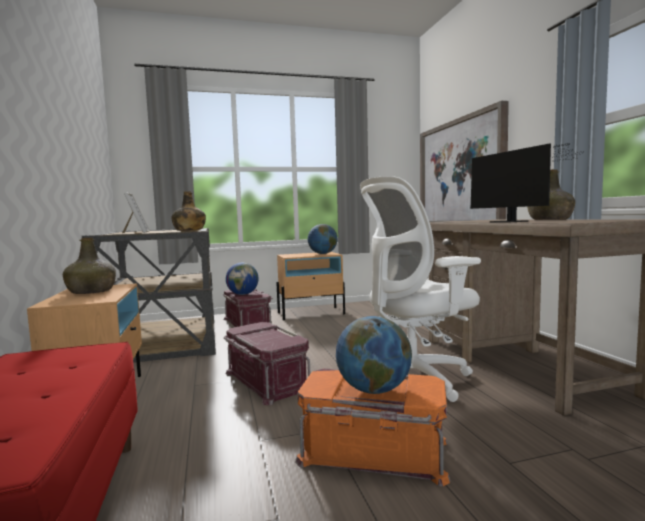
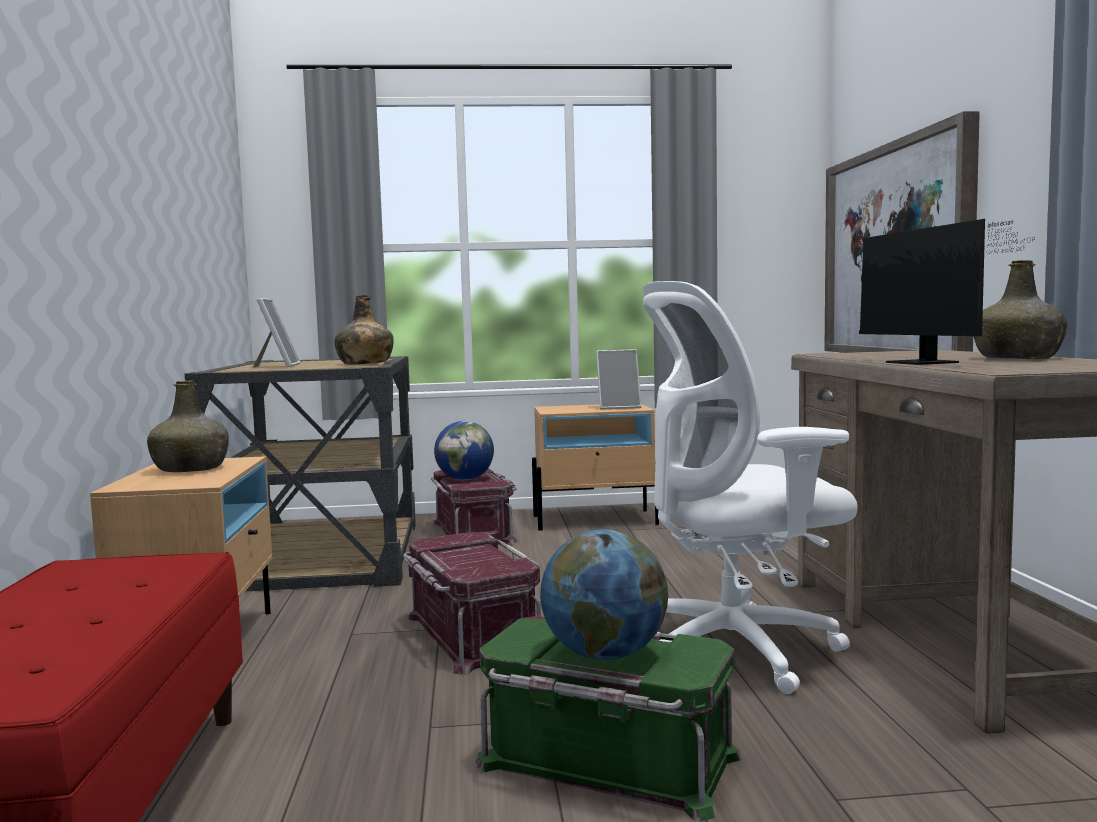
camera: 10 degrees right, 0 degrees up
orange storage box [295,369,451,486] -> green storage box [474,615,742,822]
globe [308,224,338,254] -> picture frame [596,349,641,409]

